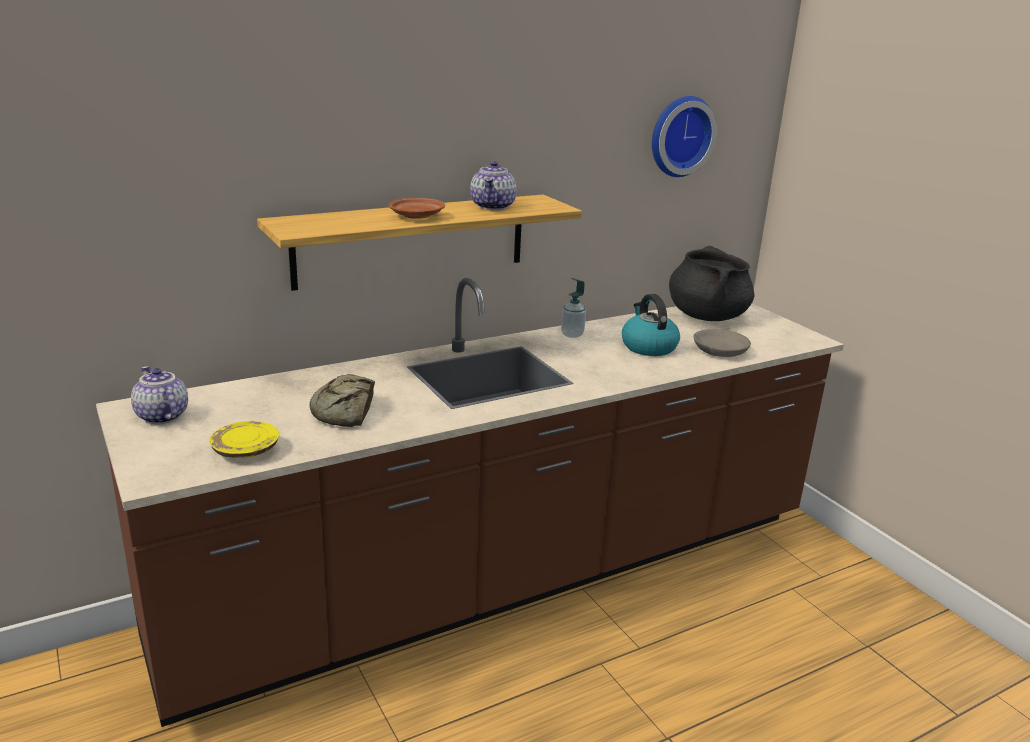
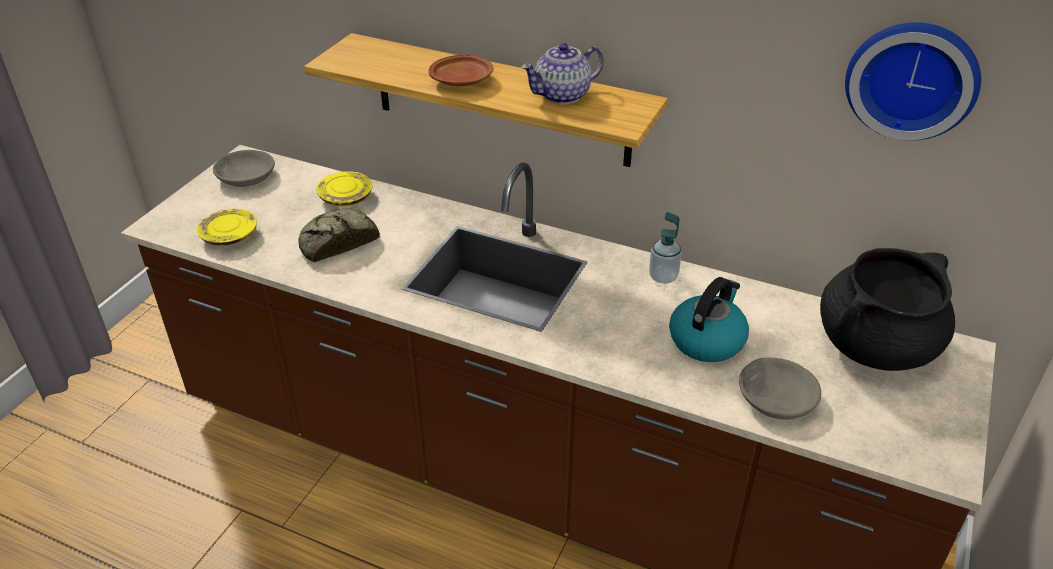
camera: 55 degrees right, 15 degrees up
teapot [131,366,188,424] -> grey bowl [213,150,275,187]
none -> yellow plate [316,171,373,206]

